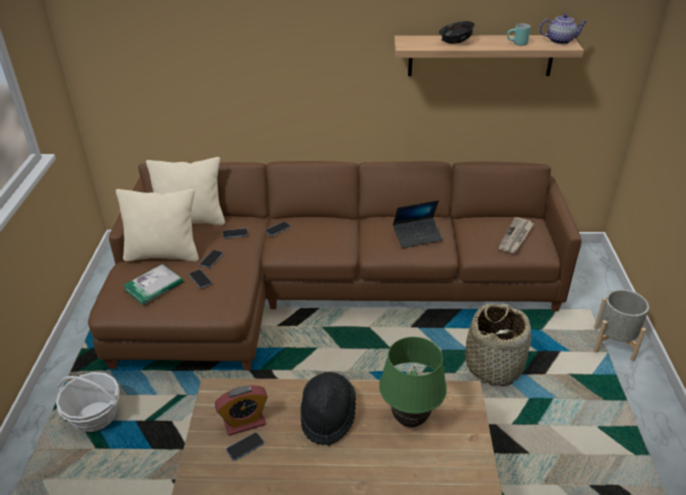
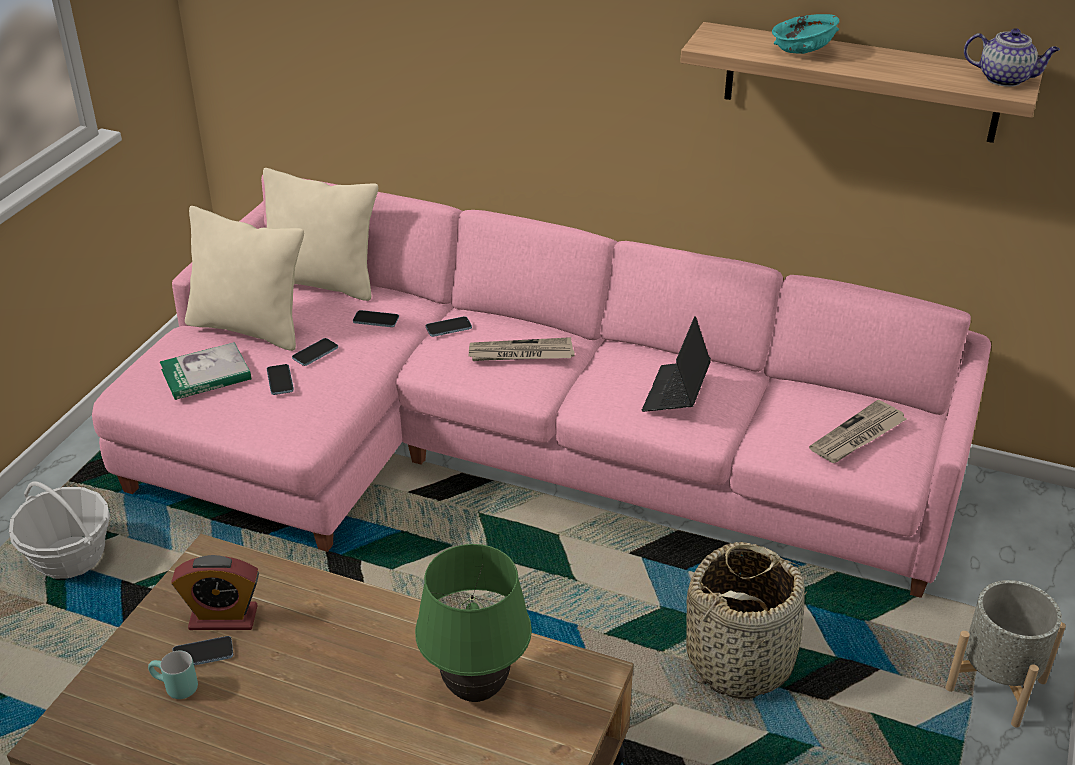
camera: 20 degrees right, 0 degrees up
brown sofa [88,161,582,370] -> pink sofa [92,175,991,598]
black hat [301,372,356,446] -> none
laptop [393,200,443,248] -> laptop turned 105 degrees clockwise [642,316,711,412]
black bowl [439,21,475,44] -> turquoise bowl [772,14,839,54]
turquoise mug [507,24,531,46] -> turquoise mug moved to [148,651,198,699]
none -> newspaper [468,337,575,361]

